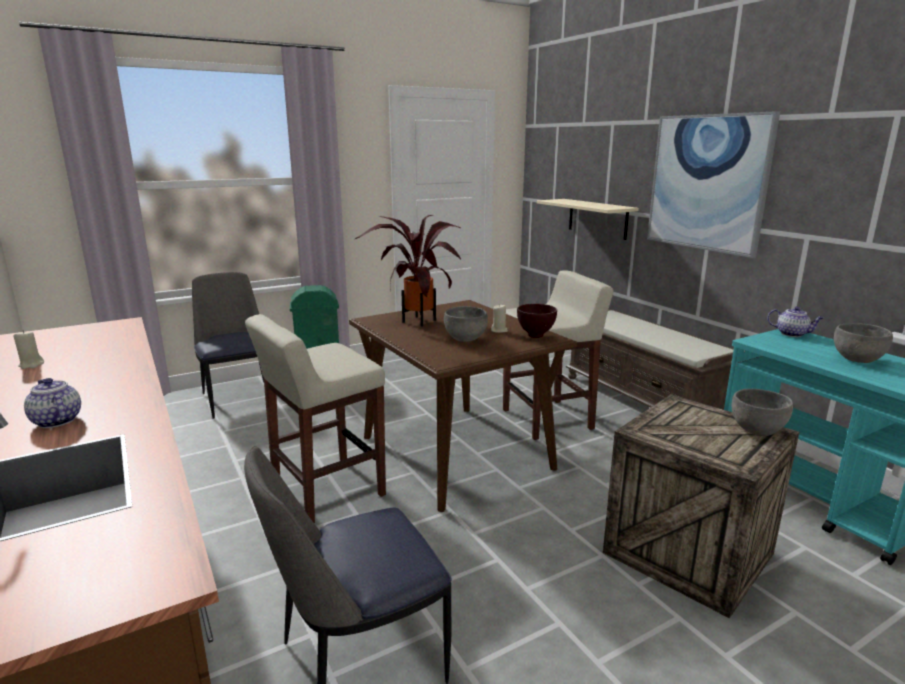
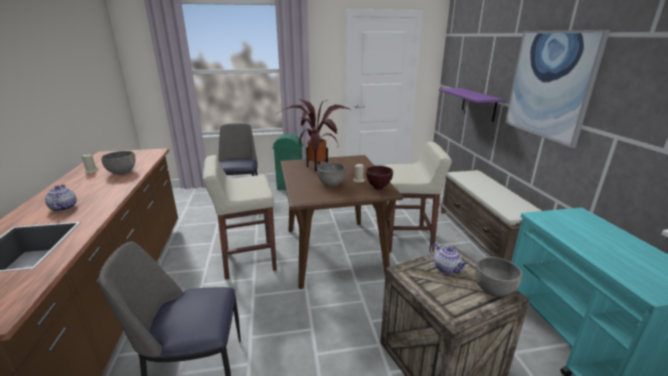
camera: 20 degrees right, 5 degrees up
beige shelf [537,199,639,240] -> purple shelf [439,88,504,122]
teapot [767,307,823,337] -> teapot moved to [430,244,469,274]
grey bowl [834,323,893,363] -> grey bowl moved to [101,151,136,174]

